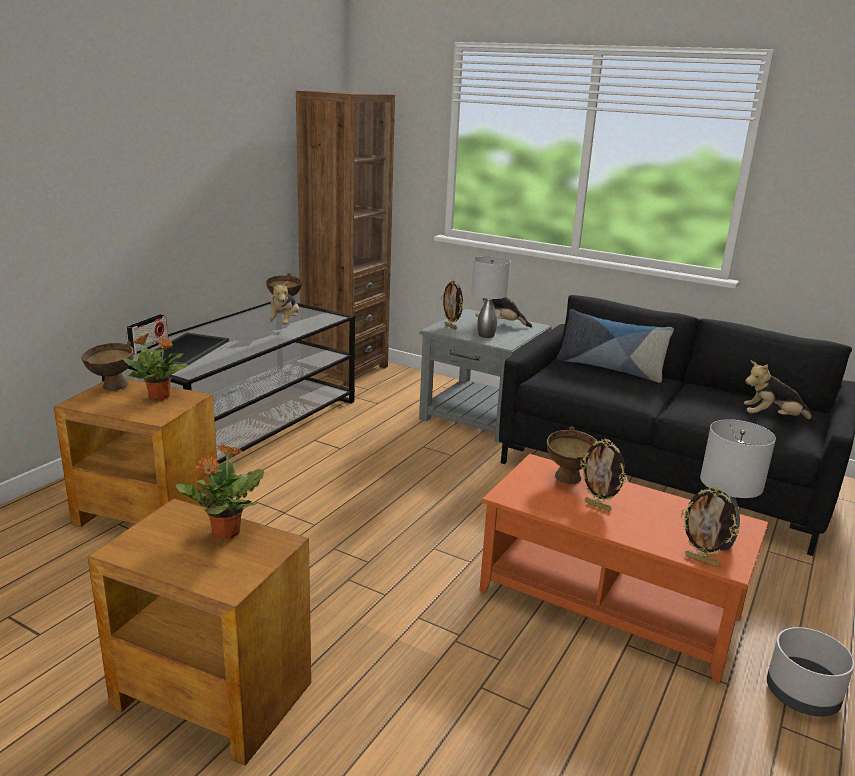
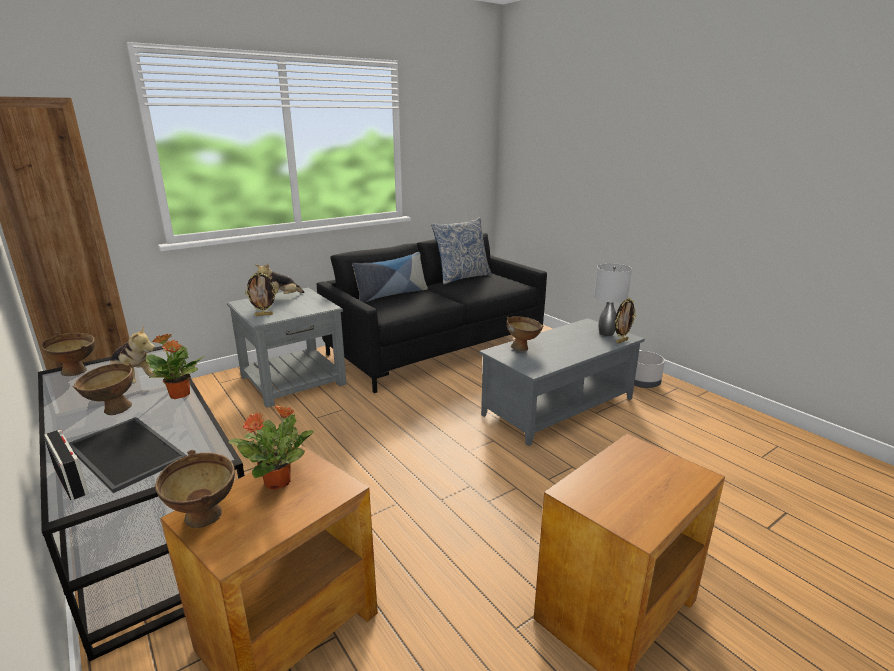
camera: 65 degrees left, 0 degrees up
potted plant [176,444,264,539] -> potted plant moved to [146,334,204,399]
grey table lamp [471,256,511,338] -> none
orange coffee table [480,454,768,684] -> grey coffee table [479,318,645,446]
picture frame [580,439,627,511] -> none
plush toy [744,361,815,421] -> none
none -> brown bowl [72,363,133,415]
none -> pillow [431,217,492,285]

